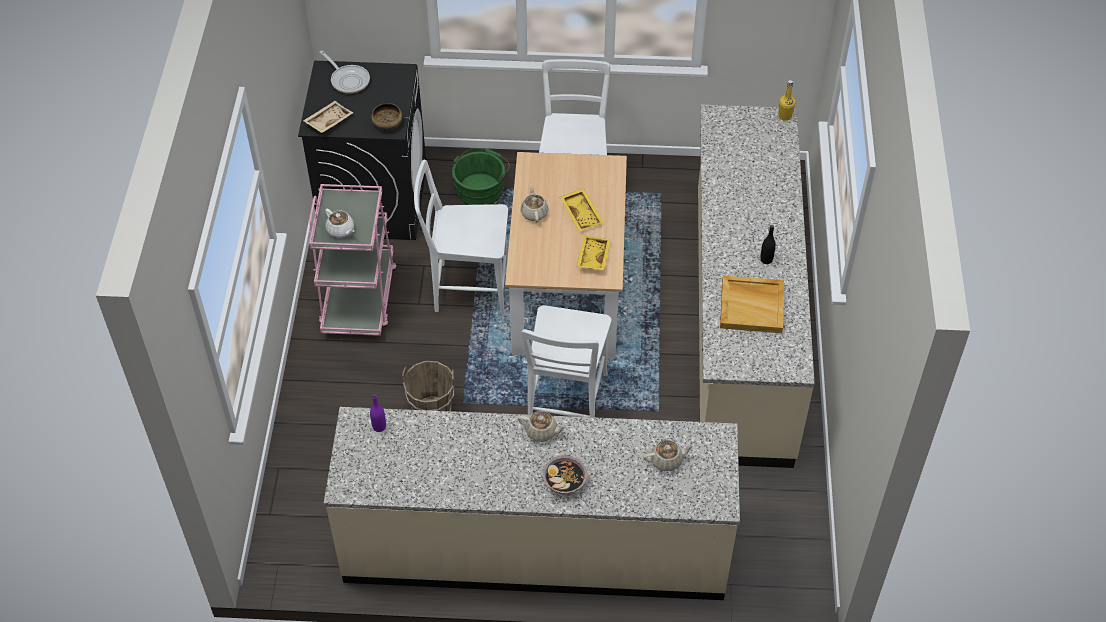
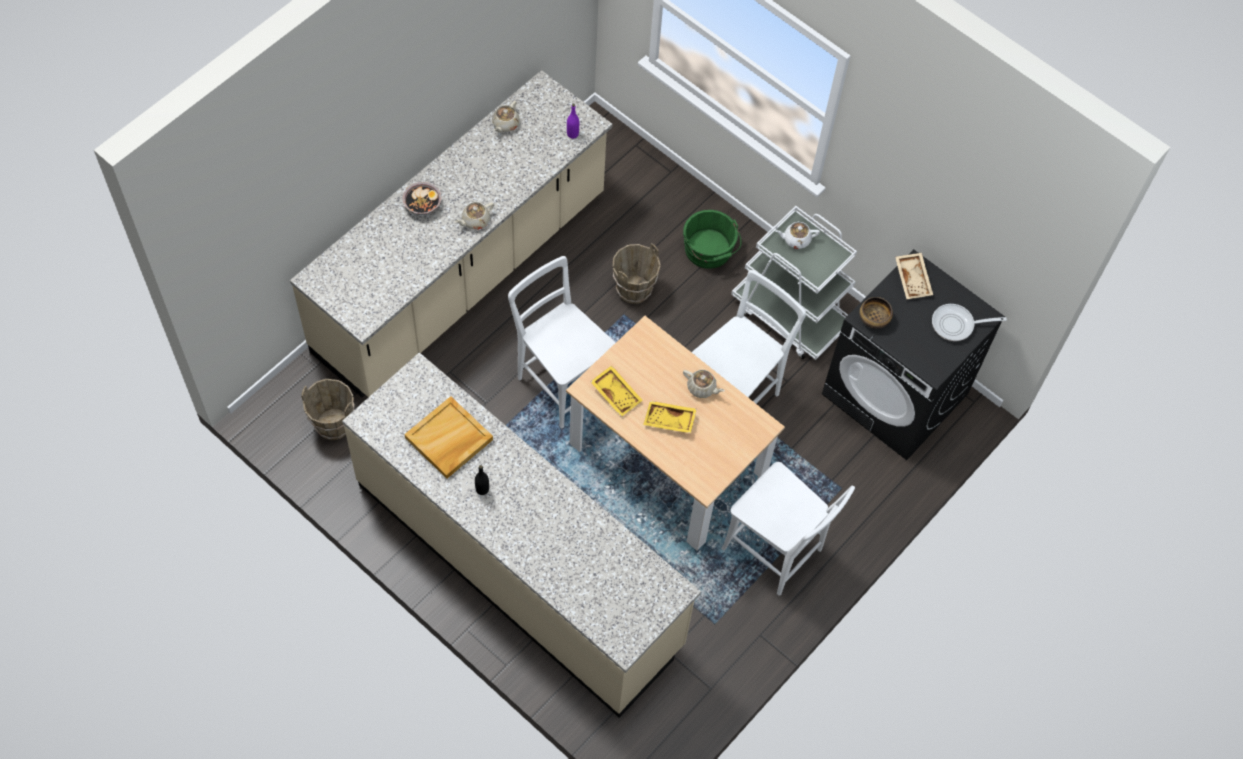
camera: 125 degrees right, 10 degrees up
pink cart [309,184,397,336] -> white cart [731,206,857,360]
green bucket [452,148,510,205] -> green bucket moved to [683,210,742,269]
beige teapot [643,440,695,471] -> beige teapot moved to [492,101,520,132]
yellow bottle [778,80,795,121] -> none
none -> brown bucket [301,379,355,440]

